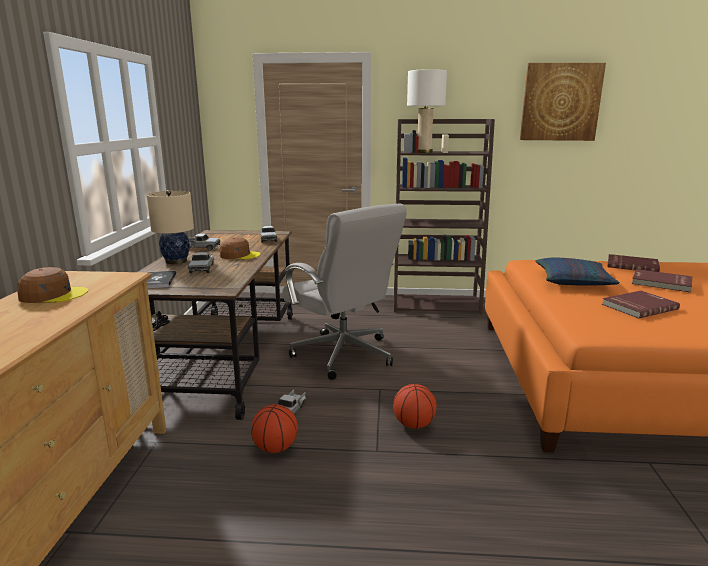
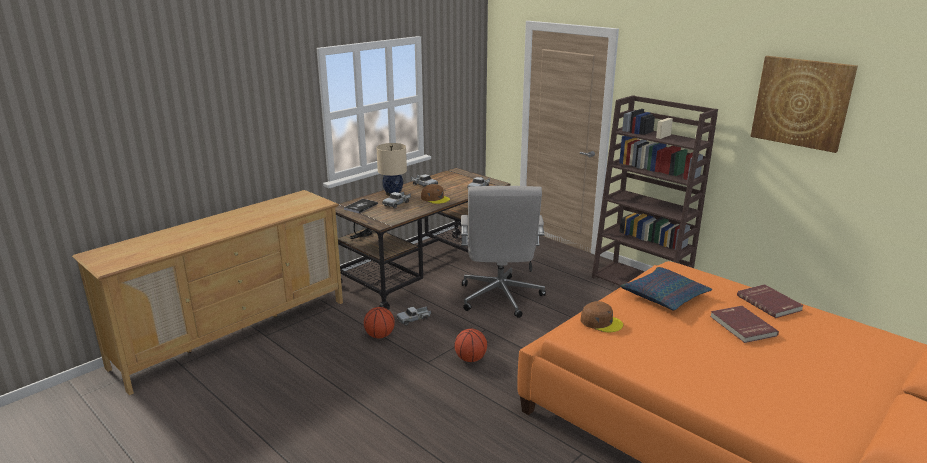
camera: 40 degrees right, 5 degrees up
brown cap [17,267,88,303] -> brown cap moved to [580,301,623,332]
white table lamp [407,69,447,153] -> none
red book [602,291,680,319] -> none

